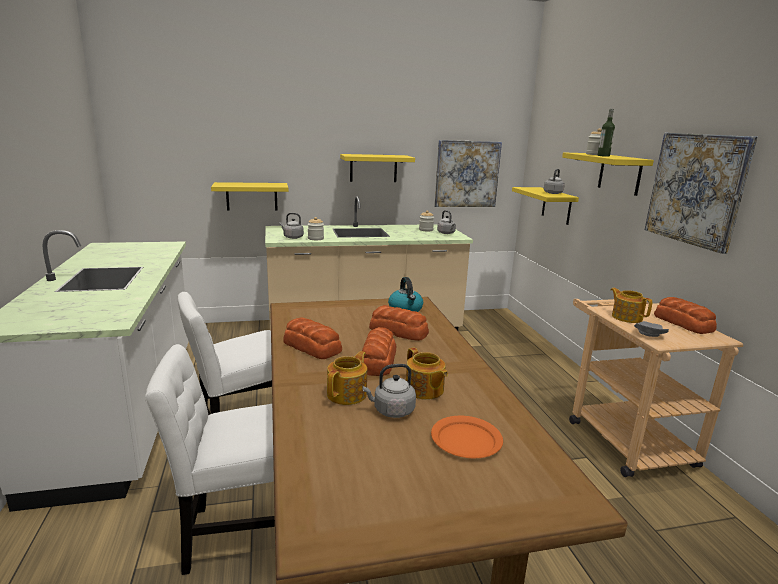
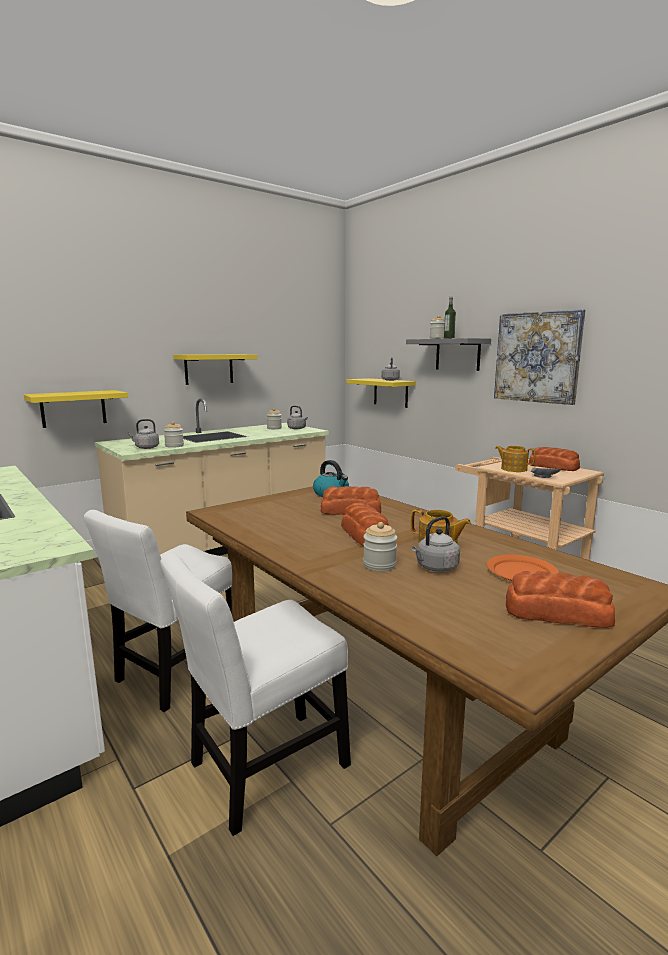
camera: 25 degrees left, 5 degrees down
bread [283,318,342,359] -> bread moved to [506,571,615,628]
teapot [327,351,367,405] -> jar [363,522,397,571]
picture [434,140,502,207] -> none
yellow shelf [562,152,654,196] -> grey shelf [406,338,491,371]

